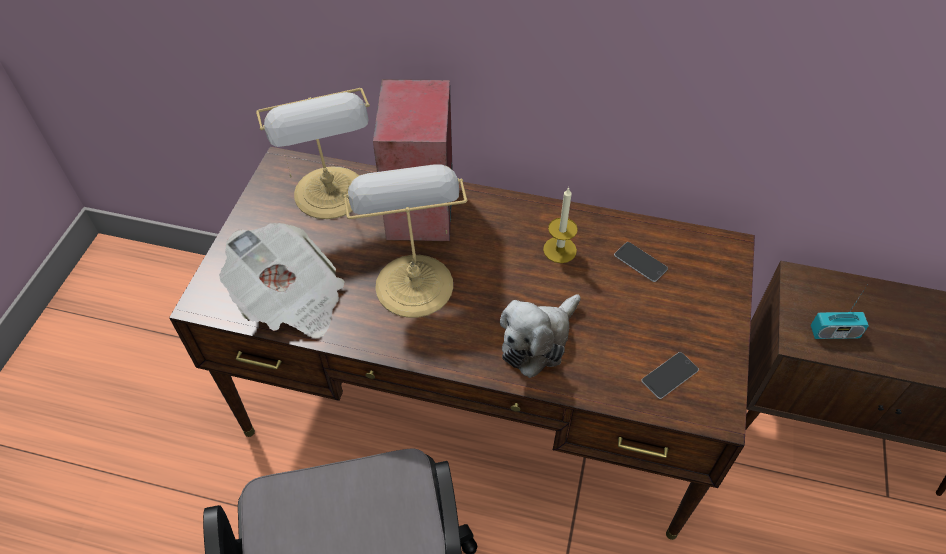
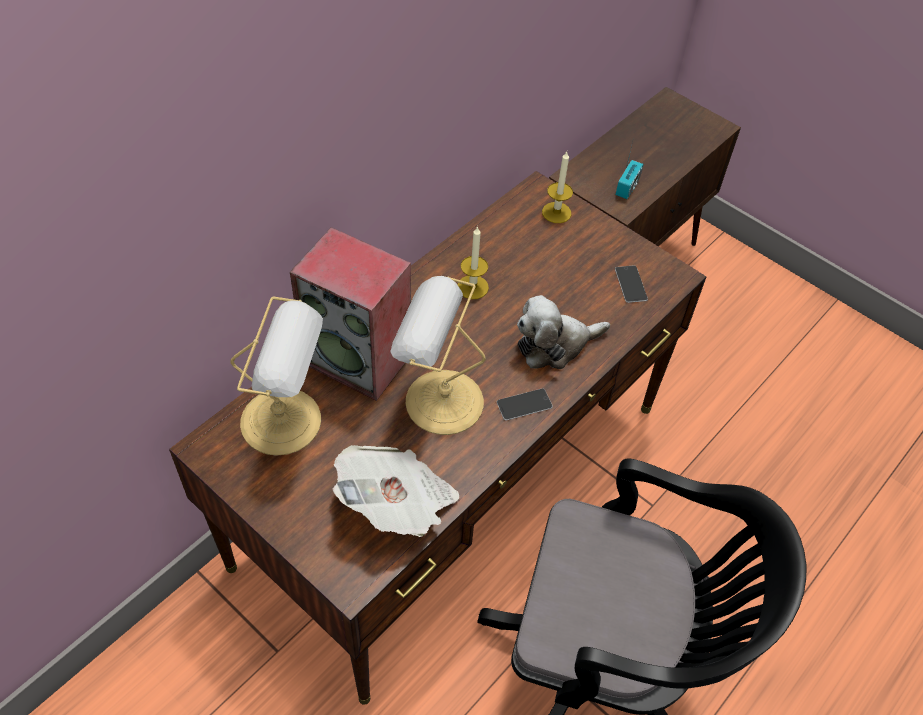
camera: 65 degrees left, 0 degrees up
plush toy [500,294,581,378] -> plush toy turned 90 degrees clockwise [517,295,610,369]
phone [614,242,668,282] -> phone moved to [497,388,553,420]
none -> candle [542,152,573,223]

